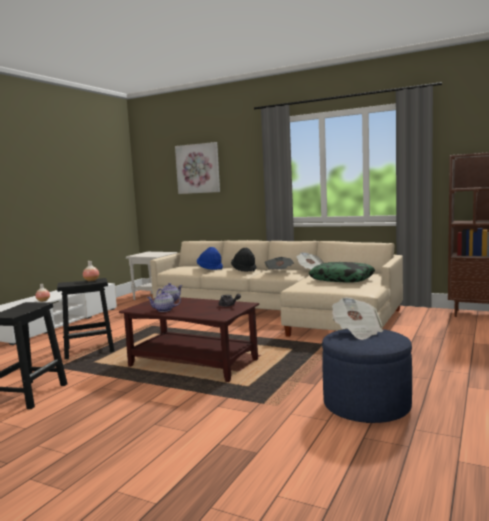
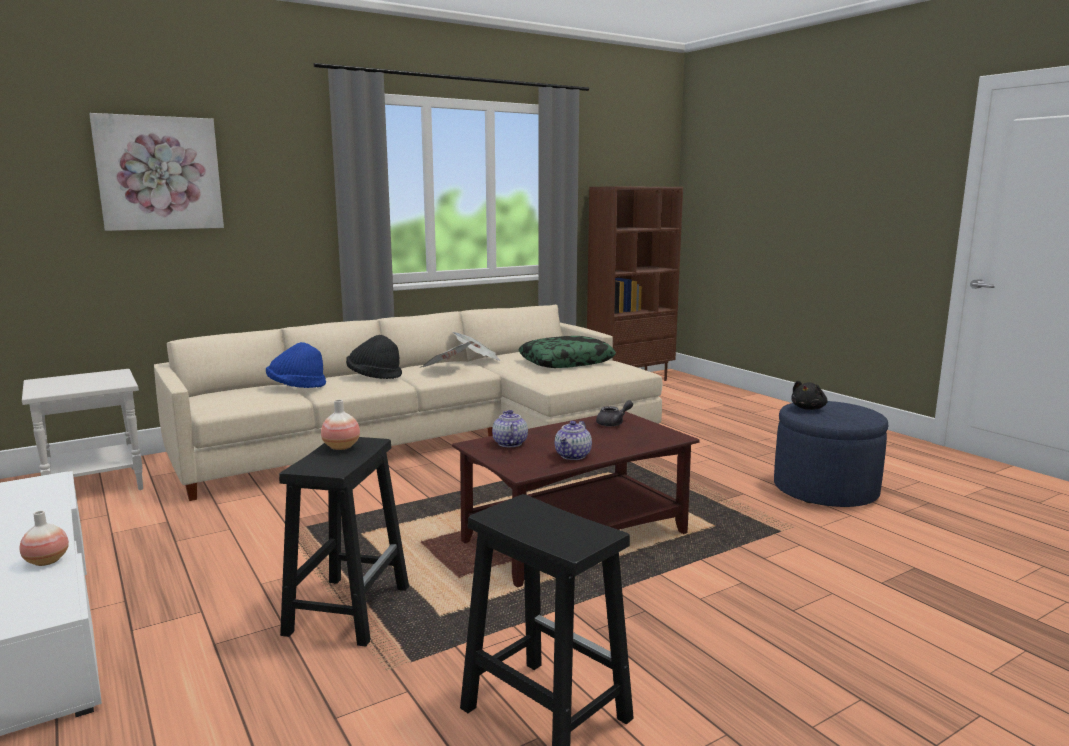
camera: 60 degrees left, 5 degrees up
newspaper [332,297,383,340] -> black plush toy [791,381,828,410]

